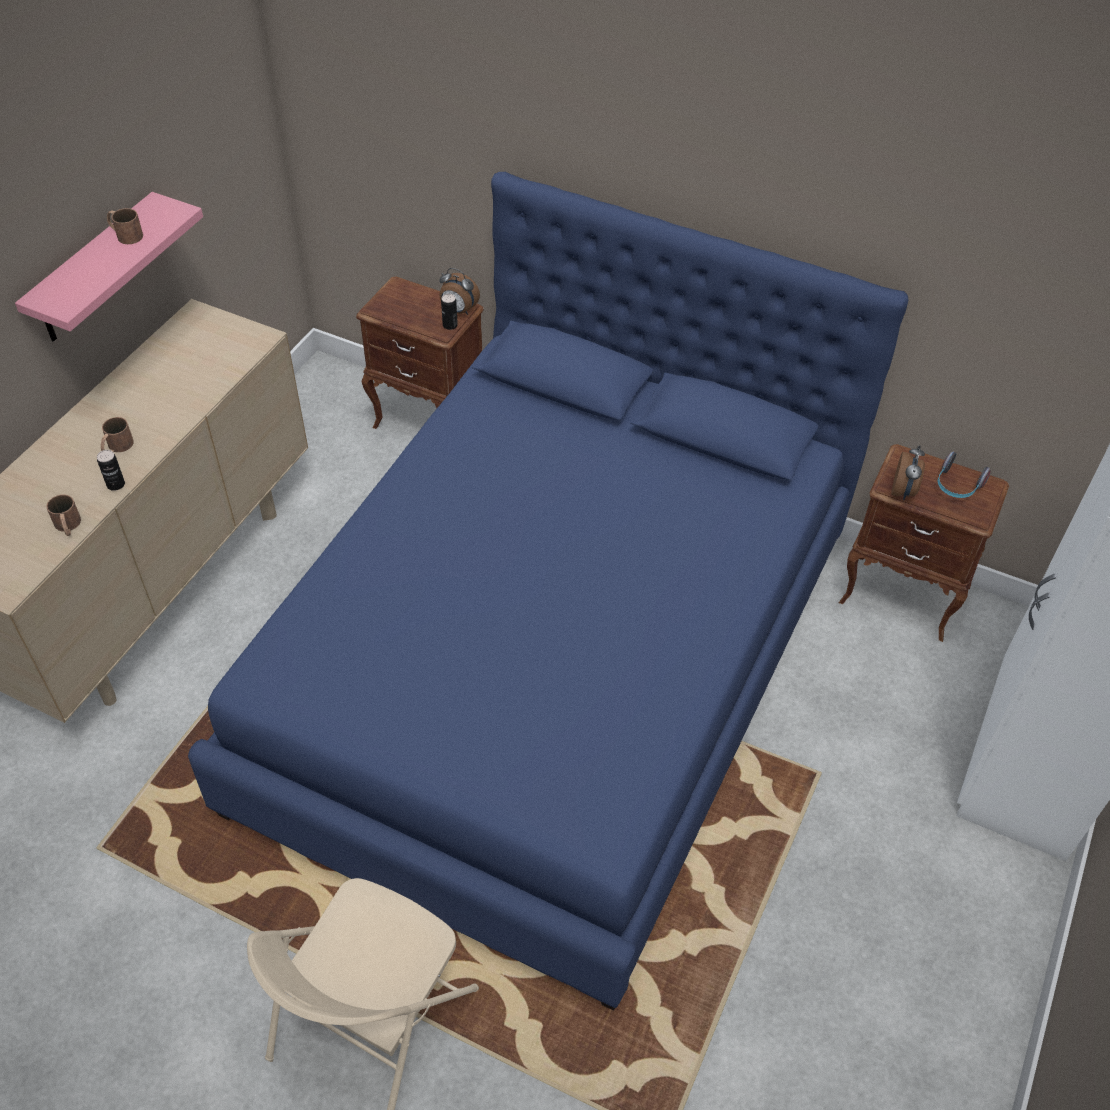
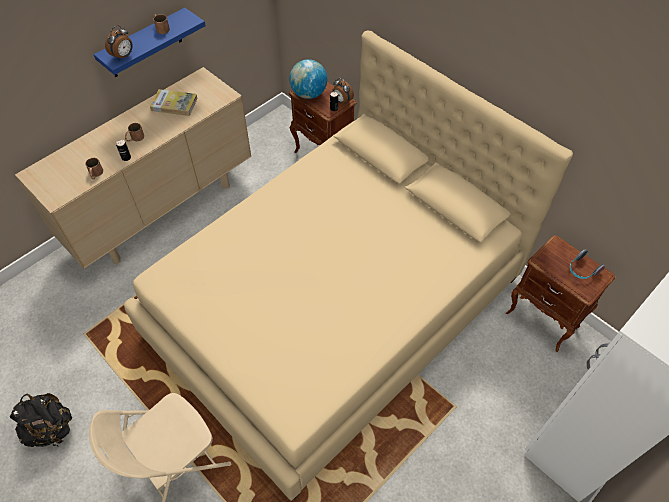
camera: 20 degrees right, 5 degrees up
pink shelf [15,192,203,342] -> blue shelf [93,7,206,77]
blue bed [188,172,909,1011] -> beige bed [124,30,573,501]
alarm clock [891,446,925,500] -> alarm clock moved to [105,25,133,60]
none -> black backpack [10,393,72,447]
none -> book [150,89,198,116]
none -> globe [289,59,327,99]

